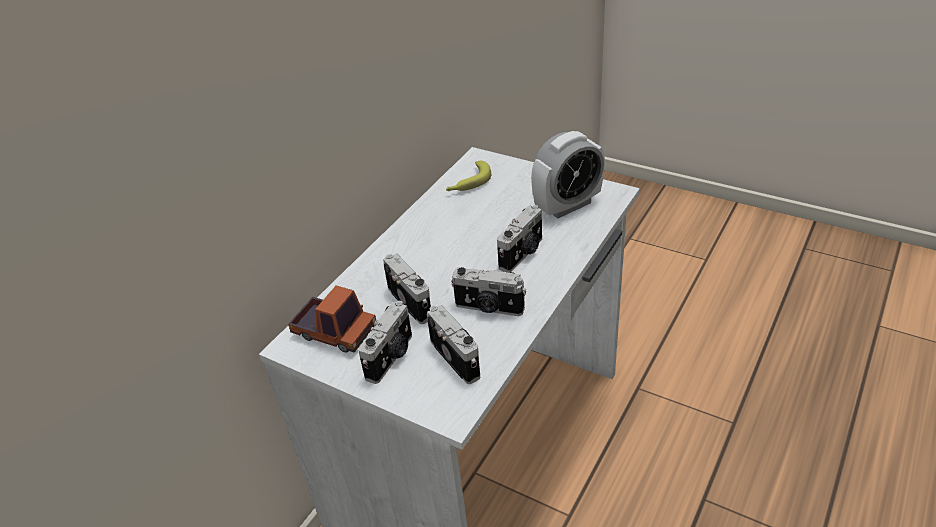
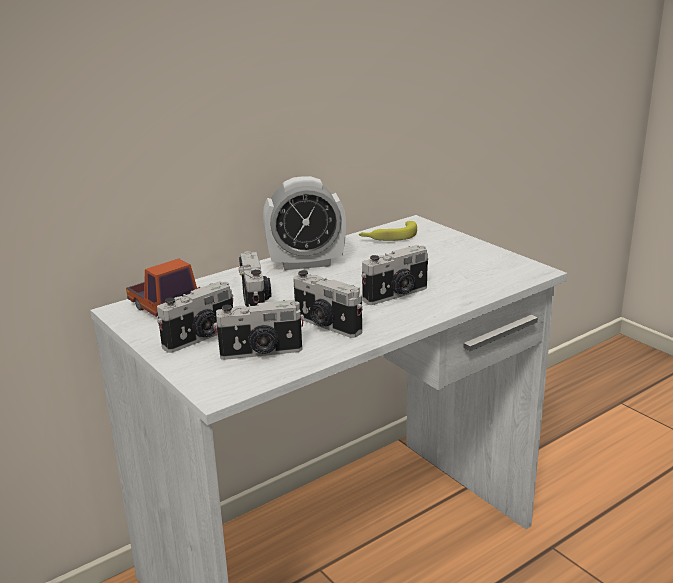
camera: 20 degrees right, 15 degrees down
camera [427,305,480,384] -> camera turned 90 degrees clockwise [213,300,304,360]
alarm clock [531,131,605,219] -> alarm clock moved to [263,176,346,270]

